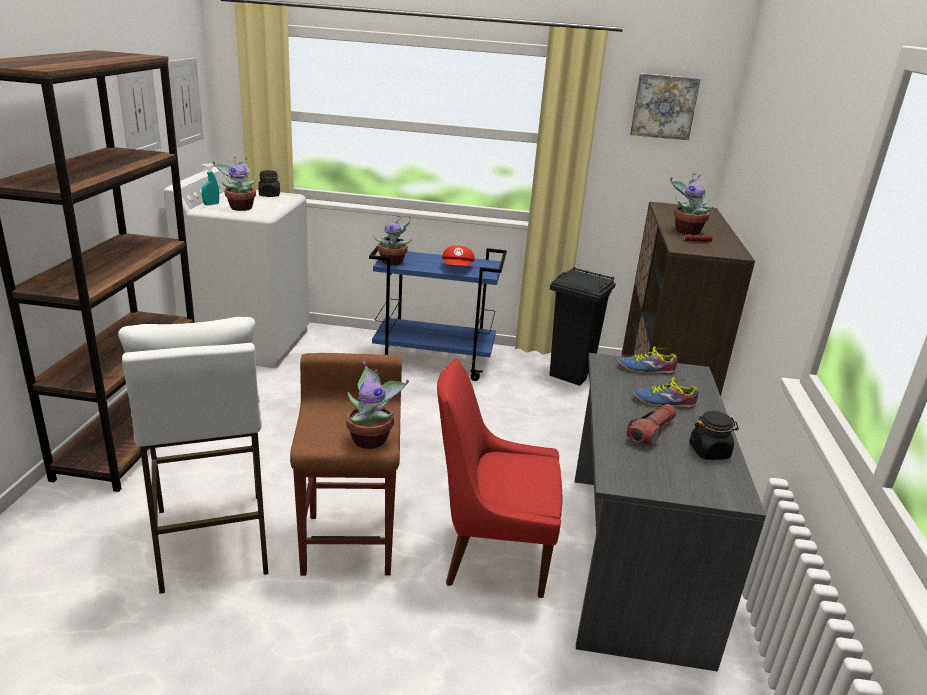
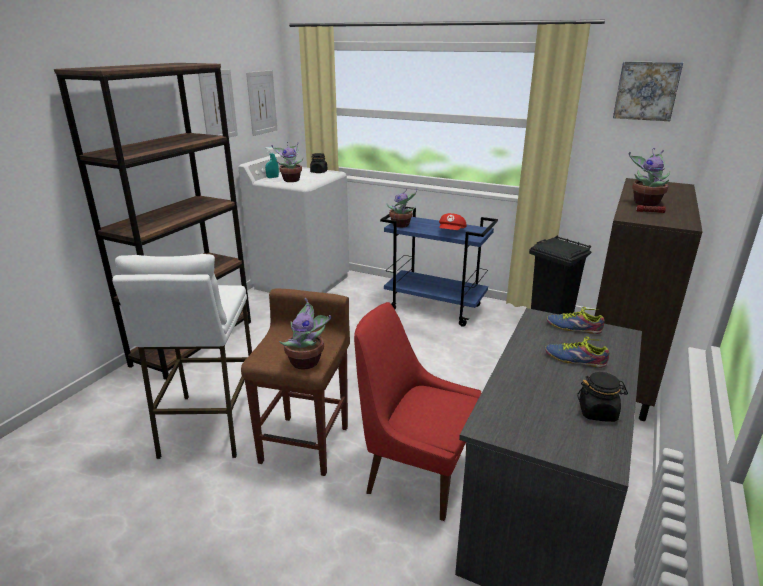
camera: 20 degrees right, 0 degrees up
flashlight [627,404,676,446] -> none

